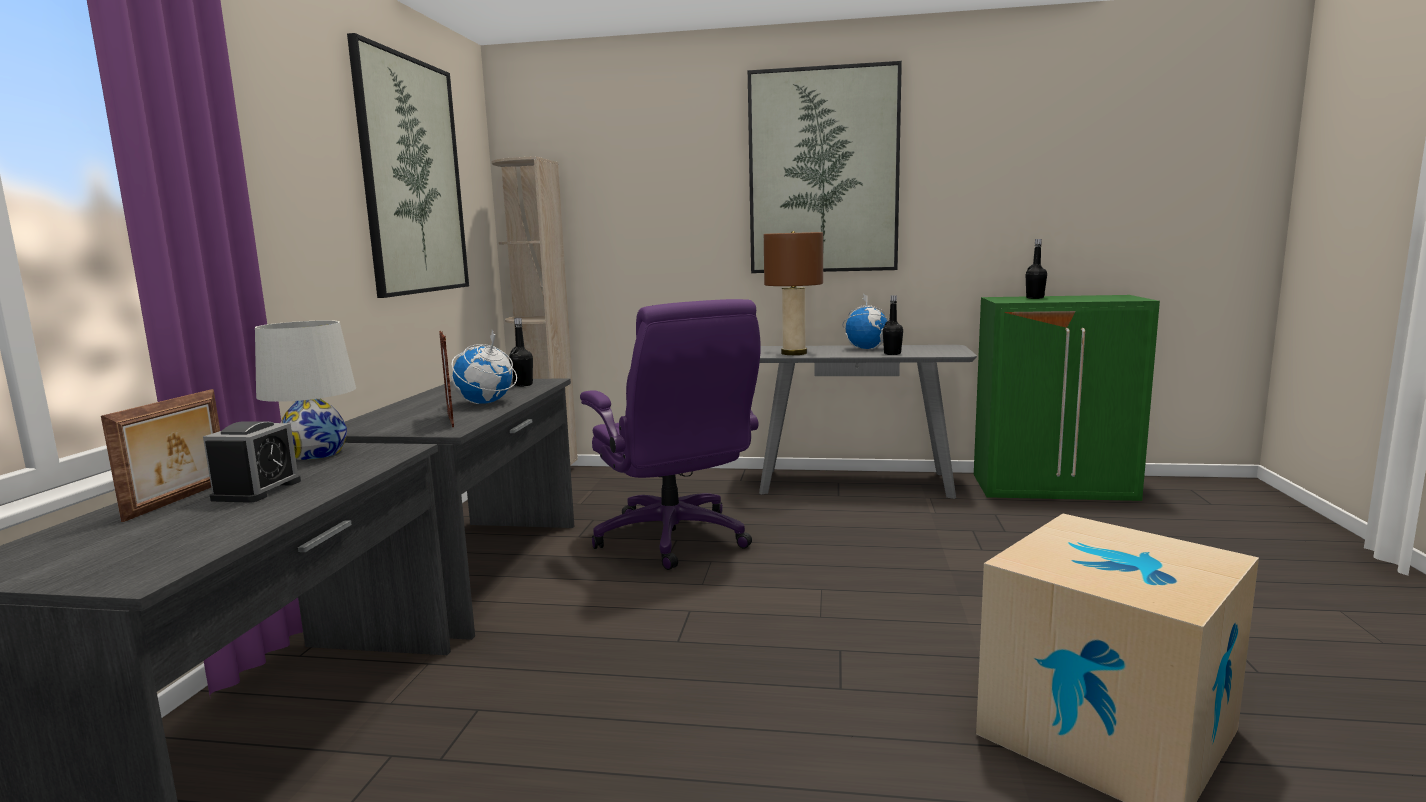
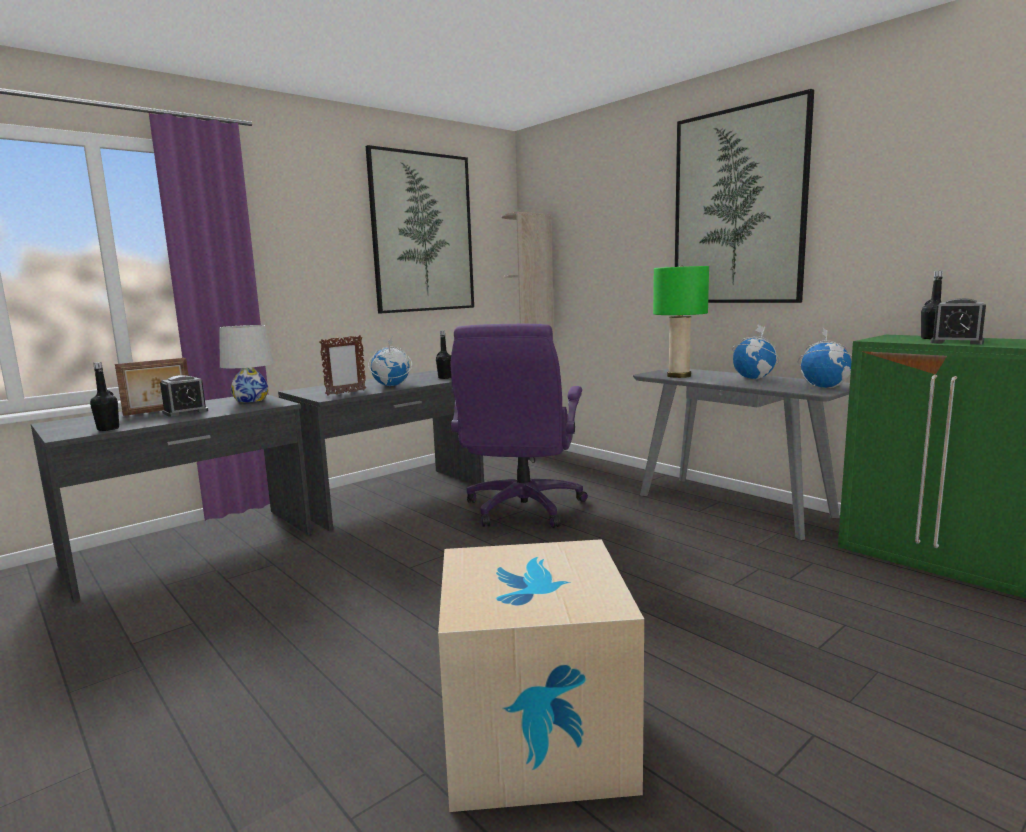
camera: 40 degrees right, 0 degrees up
picture frame [439,331,454,427] -> picture frame turned 150 degrees counterclockwise [320,335,366,396]
brown table lamp [764,231,823,355] -> green table lamp [653,265,709,378]
black bottle [883,295,903,355] -> black bottle moved to [90,362,119,431]
none -> globe [798,328,852,388]
none -> alarm clock [930,298,986,344]

